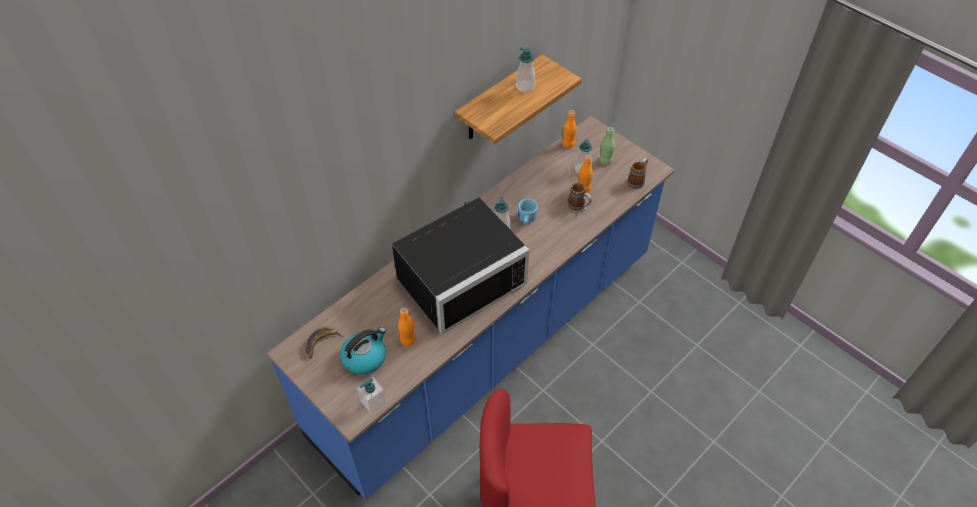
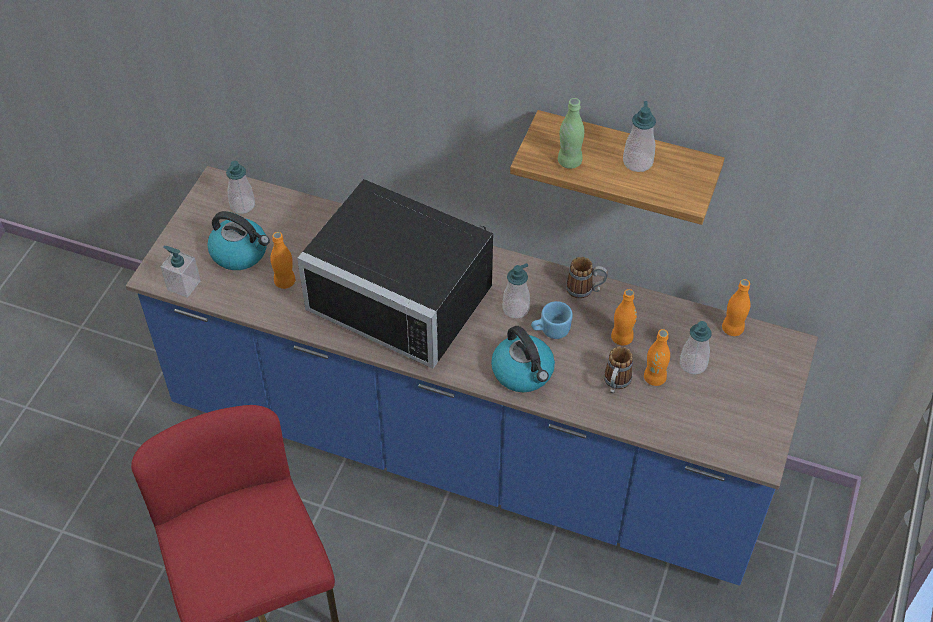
camera: 65 degrees right, 0 degrees up
banana [305,327,344,359] -> soap dispenser [226,161,255,214]
green bottle [599,127,615,165] -> green bottle moved to [558,98,584,169]
mug [627,158,648,189] -> mug moved to [566,257,608,299]
none -> kettle [491,326,555,392]
none -> orange bottle [611,289,637,345]

